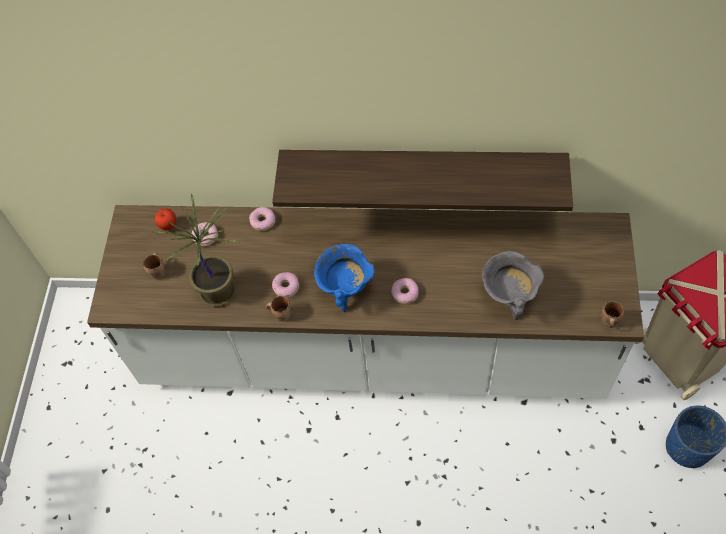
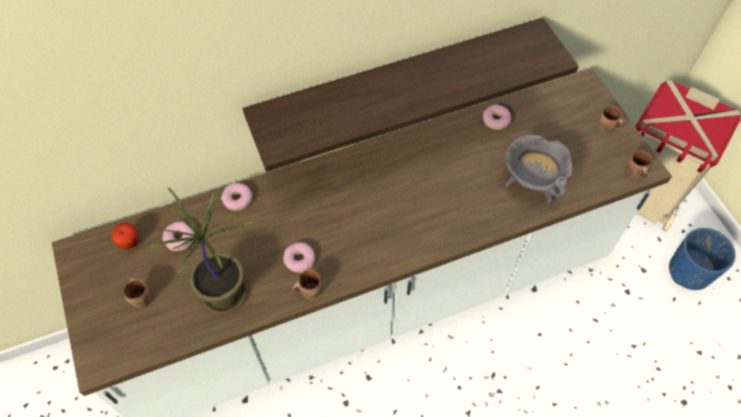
camera: 30 degrees left, 0 degrees up
blue cooking pot [314,244,375,313] -> none
donut [391,278,419,304] -> donut moved to [483,104,511,130]
none -> brown mug [598,106,625,133]

